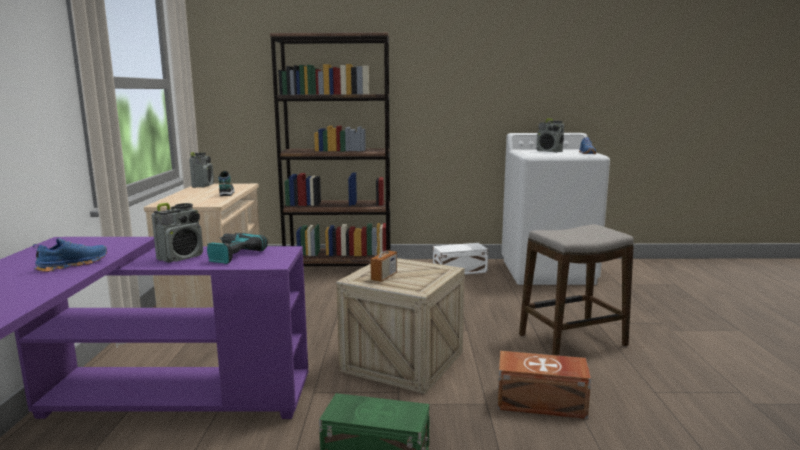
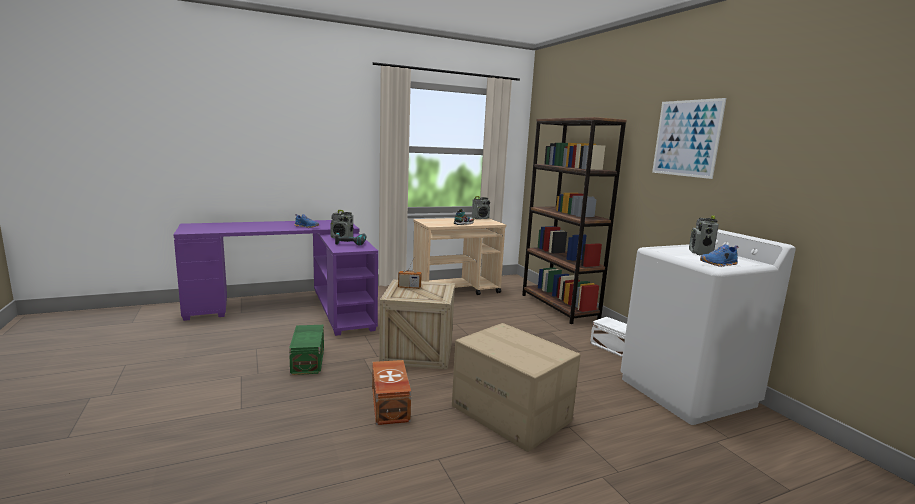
camera: 65 degrees right, 0 degrees up
stool [519,224,634,356] -> cardboard box [452,323,581,452]
none -> picture [652,98,726,179]

